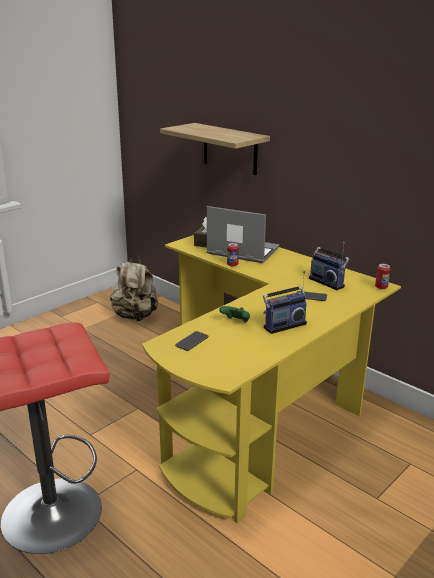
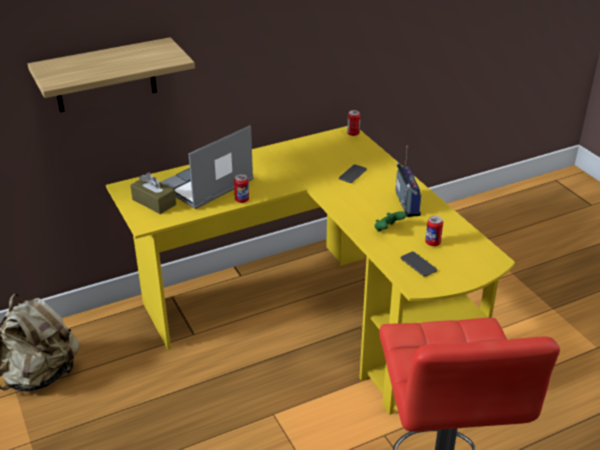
camera: 70 degrees left, 10 degrees up
radio [309,242,349,290] -> none
none -> can [425,216,443,246]

